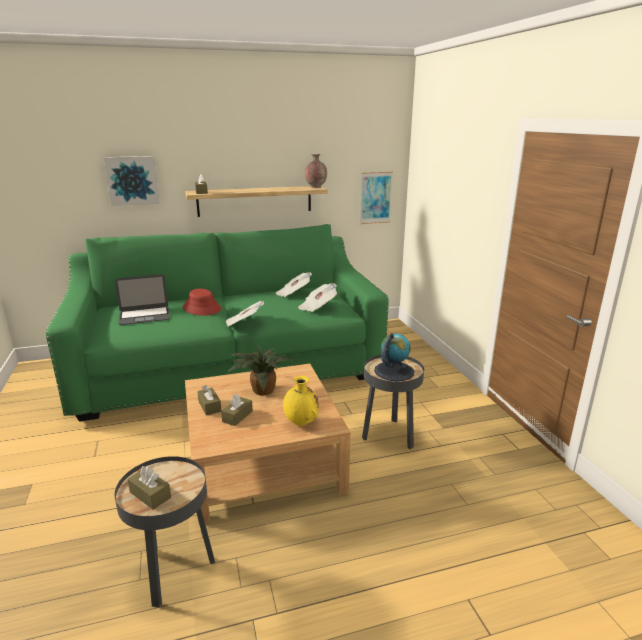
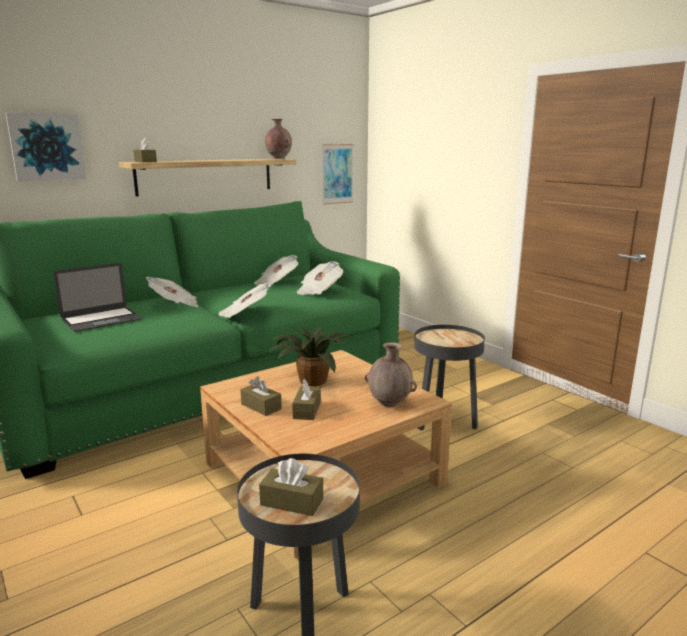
camera: 20 degrees left, 5 degrees down
red hat [183,289,221,316] -> newspaper [146,277,198,307]
yellow vase [283,376,319,426] -> brown vase [365,342,417,407]
globe [374,333,414,381] -> none

